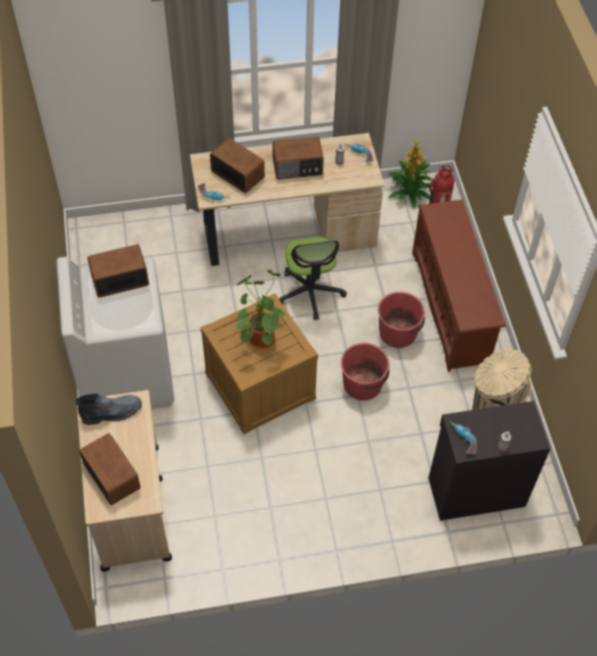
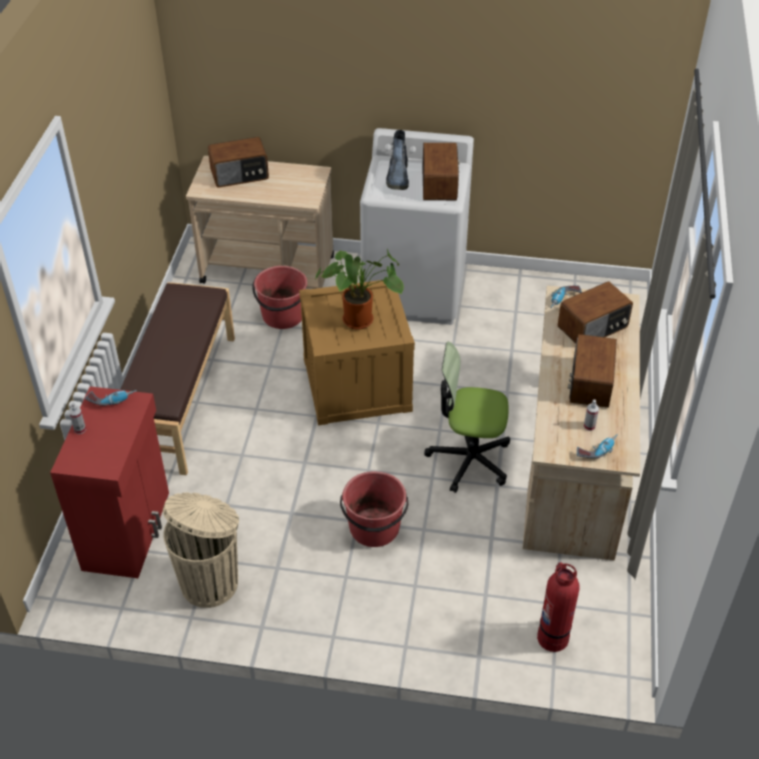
camera: 110 degrees right, 10 degrees down
boot [76,393,142,425] -> boot moved to [386,130,409,190]
red bucket [341,343,389,401] -> red bucket moved to [252,266,307,329]
potted plant [388,139,433,209] -> none
brown shoe rack [412,200,506,372] -> none
black cabinet [428,401,551,521] -> red cabinet [50,386,169,578]
none -> brown bench [120,282,235,475]

